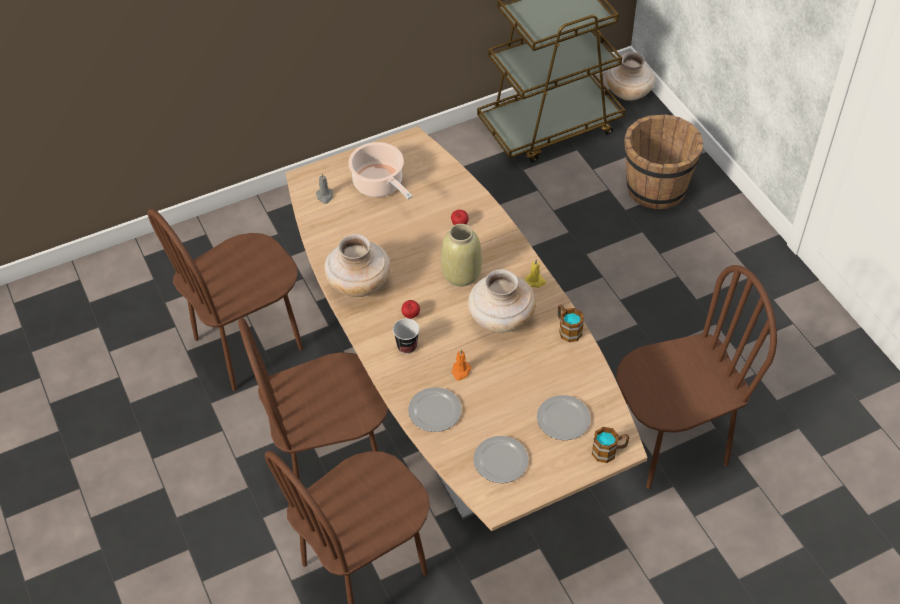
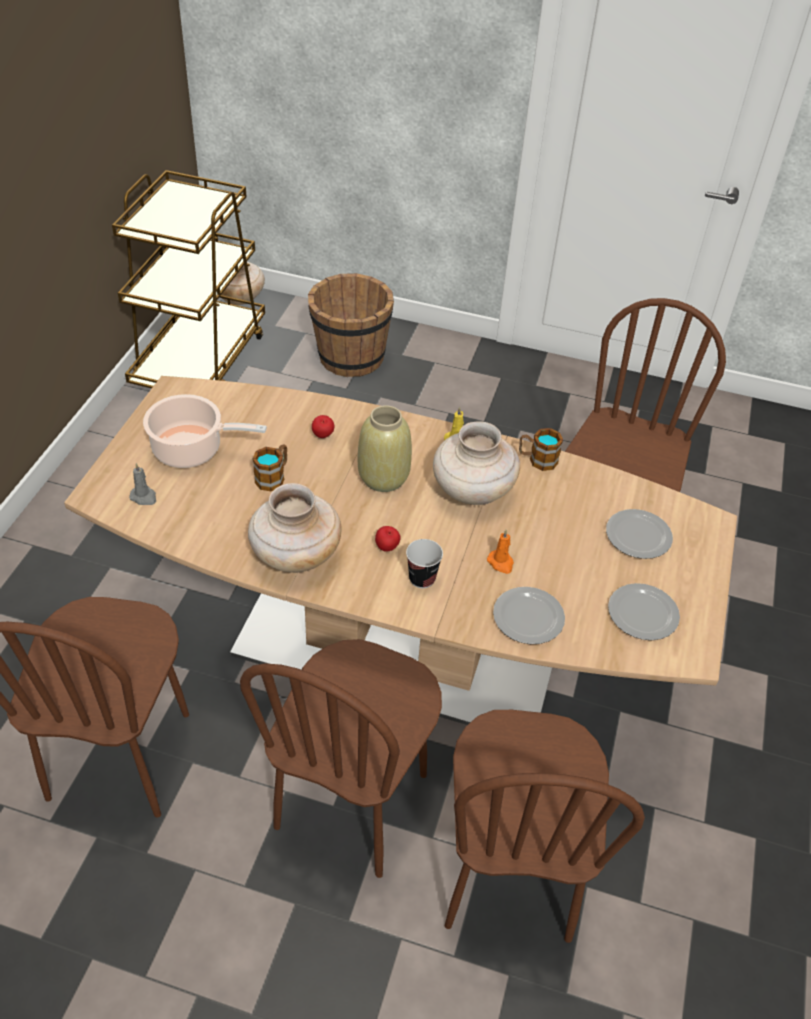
camera: 50 degrees left, 5 degrees down
mug [592,427,629,463] -> mug moved to [253,444,287,491]

